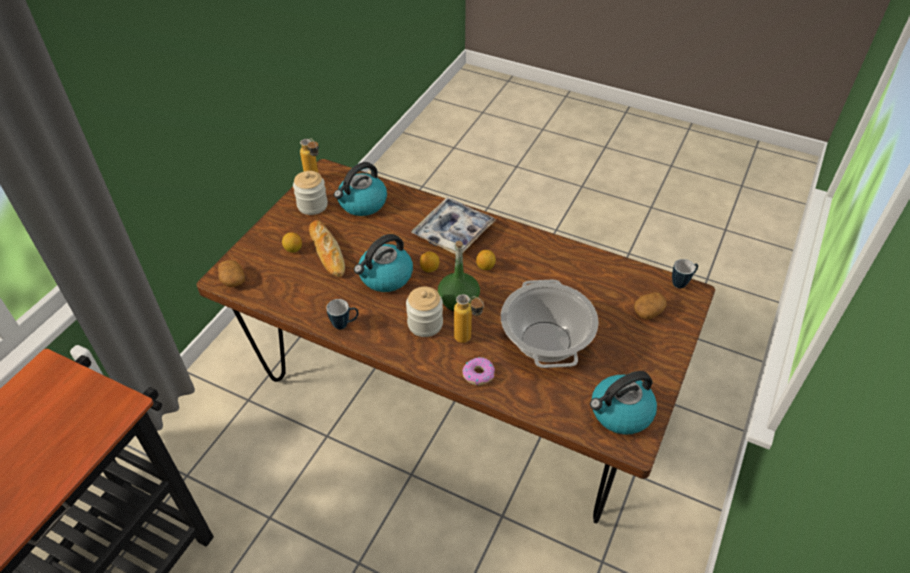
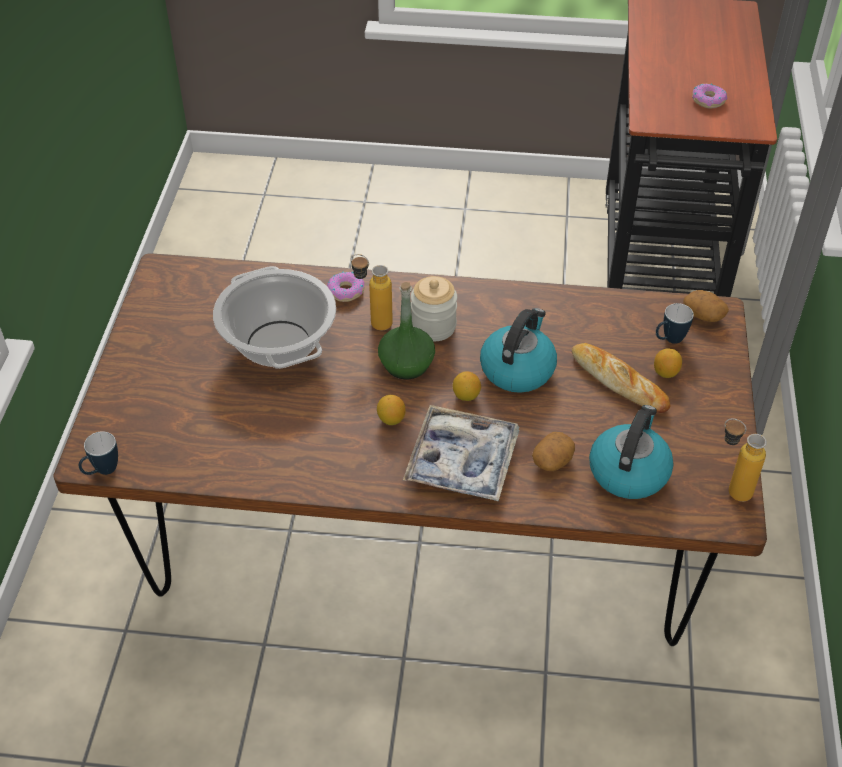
camera: 160 degrees right, 0 degrees up
jar [293,171,328,215] -> none
mug [326,299,359,329] -> mug moved to [656,303,694,344]
kettle [590,371,657,435] -> none
potato [634,292,666,320] -> potato moved to [532,432,575,471]
none -> donut [692,83,727,108]

